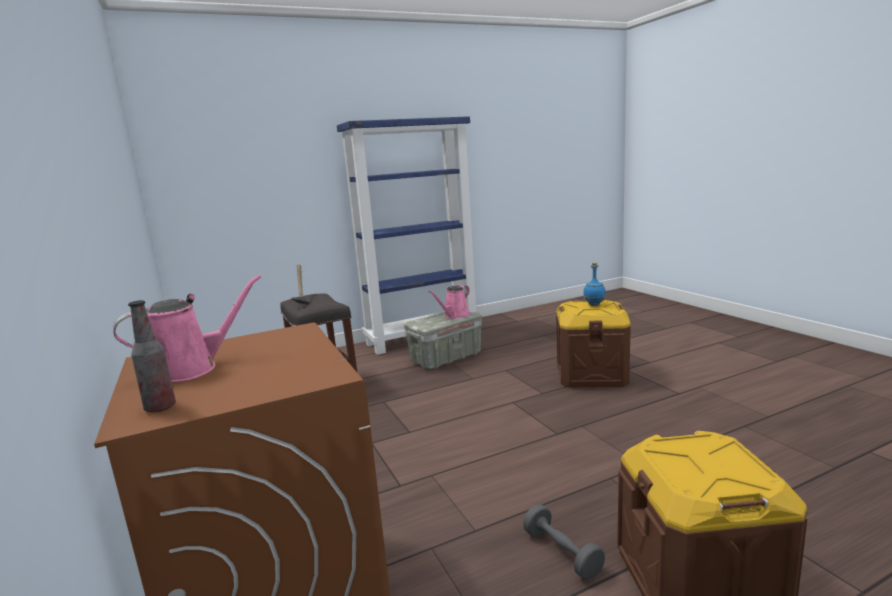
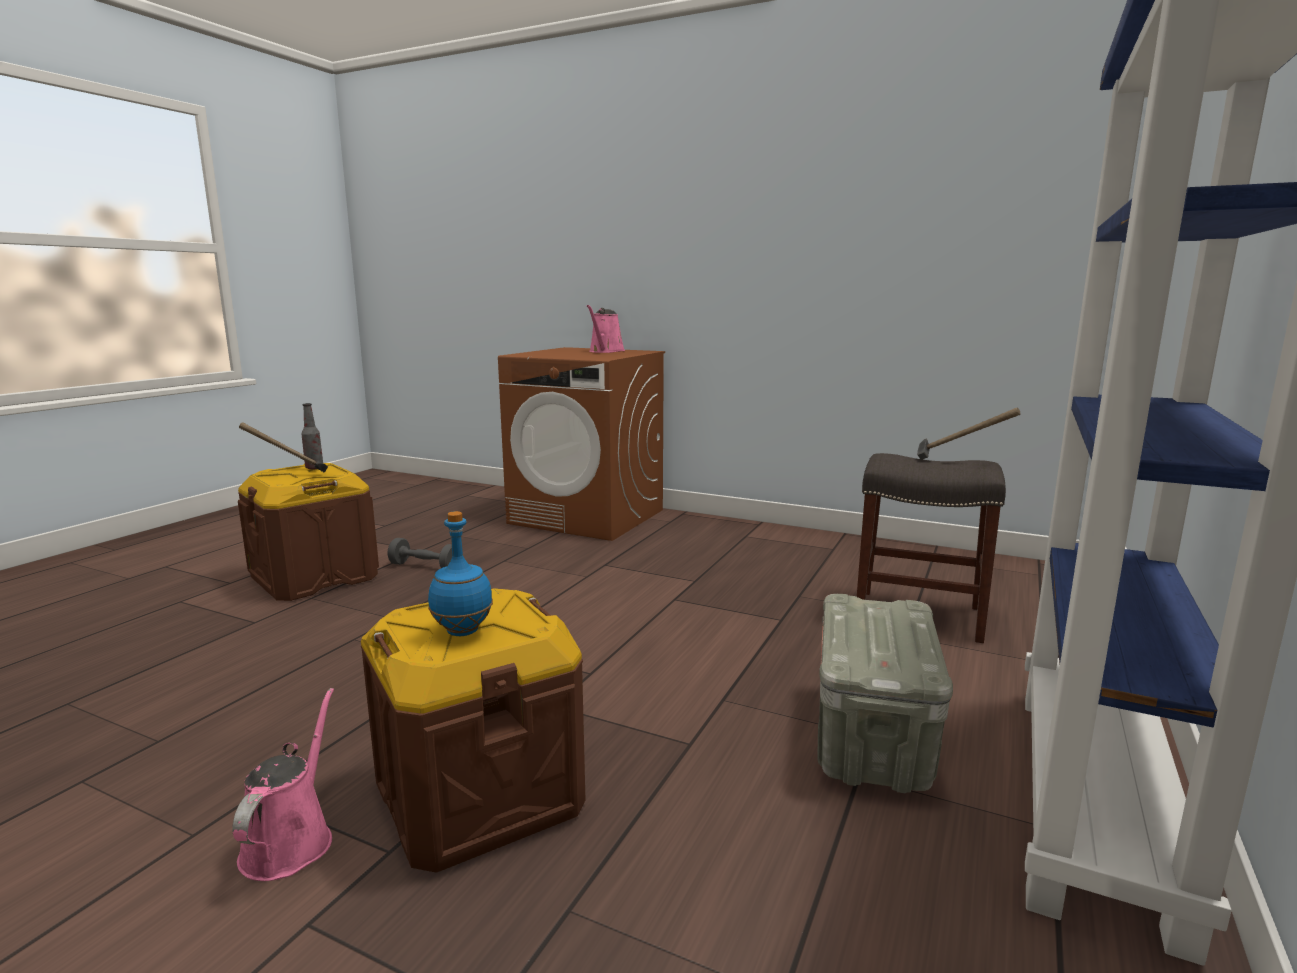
camera: 140 degrees right, 0 degrees up
bottle [128,300,176,413] -> bottle moved to [301,403,323,469]
pink watering can [428,285,470,319] -> pink watering can moved to [232,688,334,881]
none -> hammer [239,422,328,473]

